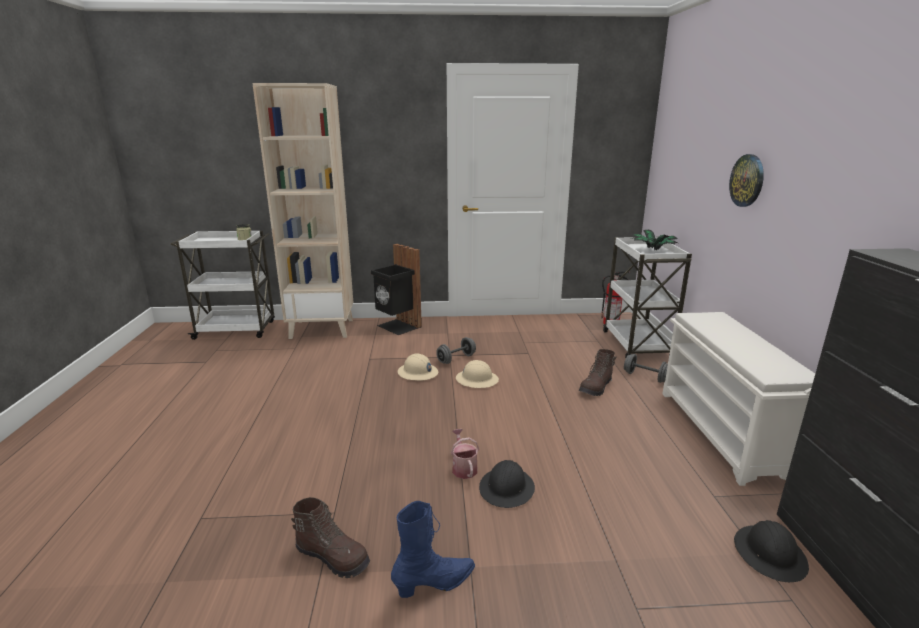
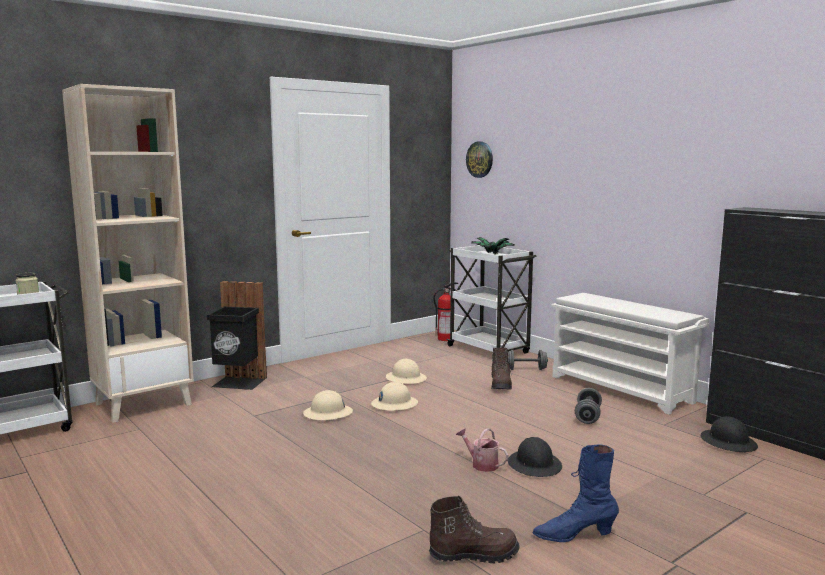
camera: 35 degrees left, 10 degrees down
blue boot [391,501,475,598] -> blue boot turned 120 degrees counterclockwise [532,444,619,542]
grey dumbbell [436,337,476,364] -> grey dumbbell moved to [575,388,602,424]
wall clock [729,154,764,207] -> wall clock moved to [466,141,493,178]
none -> beige hard hat [386,359,427,384]

